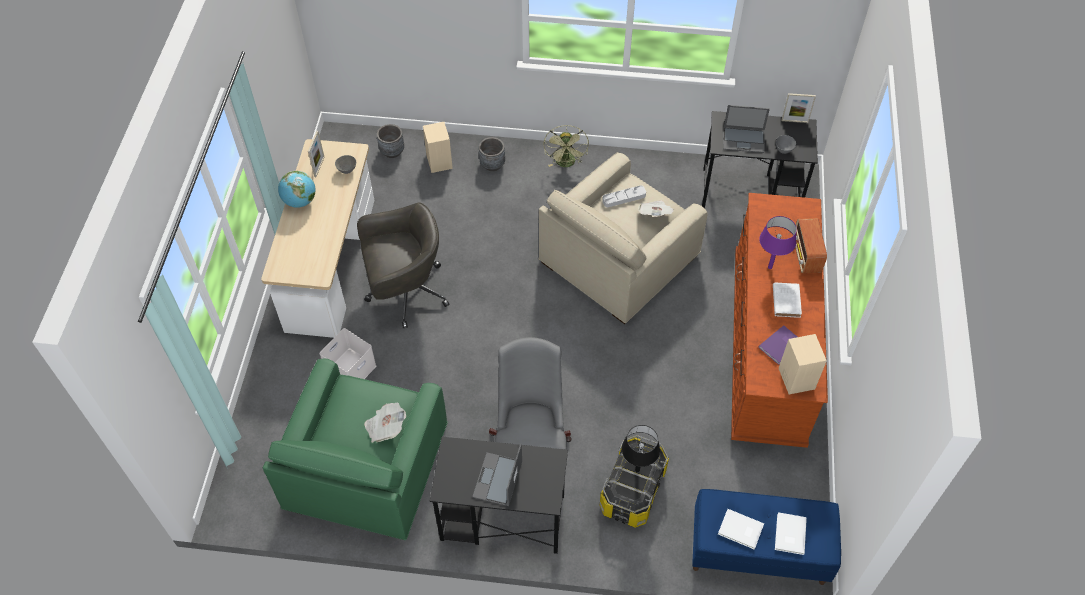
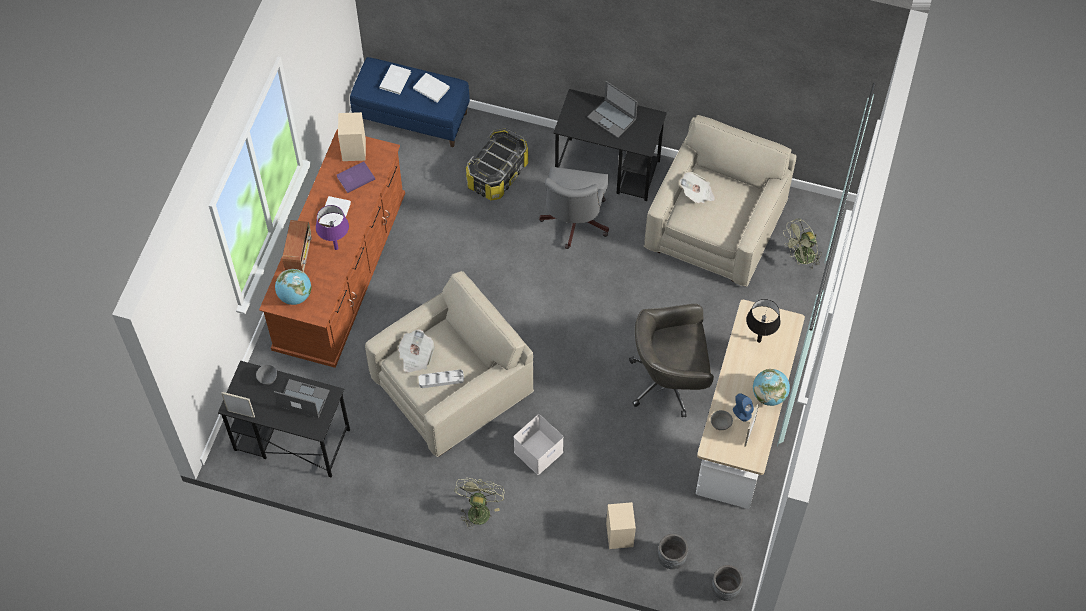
camera: 170 degrees left, 5 degrees up
green armchair [263,358,448,540] -> beige armchair [644,115,797,287]
white storage box [319,328,376,379] -> white storage box moved to [514,414,564,475]
laptop [472,443,522,506] -> laptop turned 105 degrees clockwise [587,81,638,138]
grey planter [479,137,505,171] -> grey planter moved to [712,565,743,601]
black table lamp [622,425,660,472] -> black table lamp moved to [746,299,781,343]
none -> globe [275,269,311,305]
none -> blue speaker [733,393,754,421]
none -> green fan [783,218,822,269]

